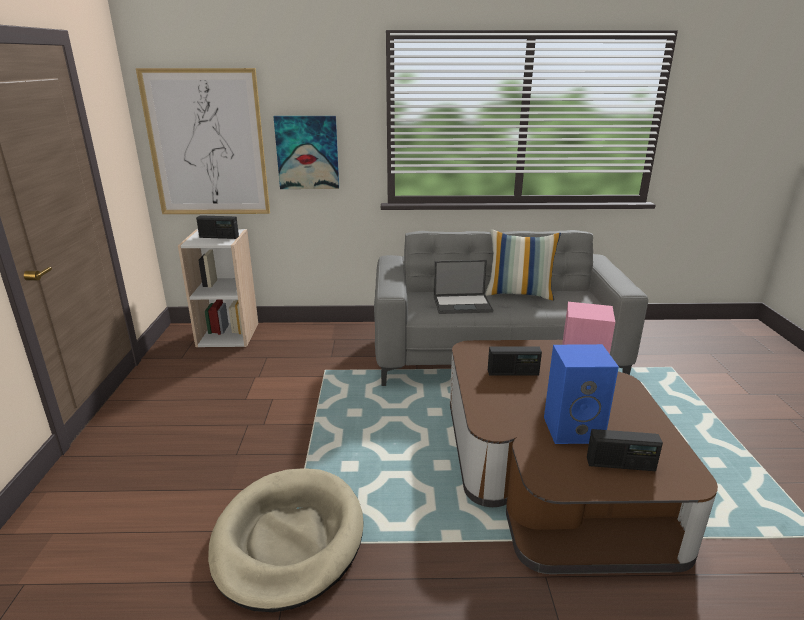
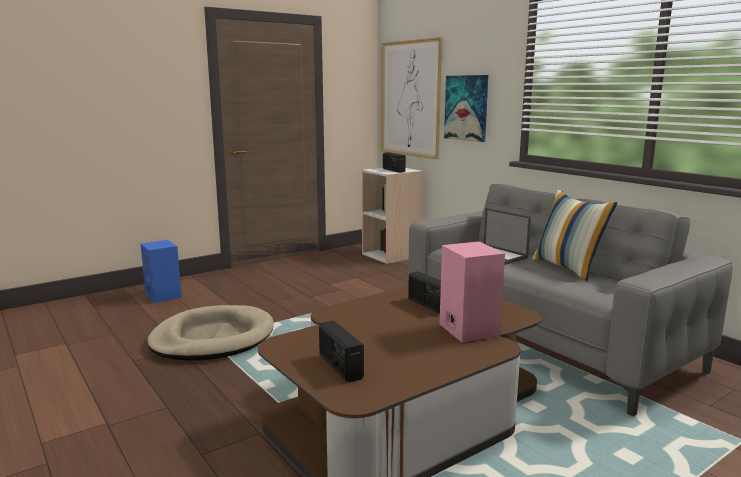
camera: 55 degrees right, 10 degrees down
blue speaker [544,344,619,444] -> blue speaker moved to [141,240,182,303]

